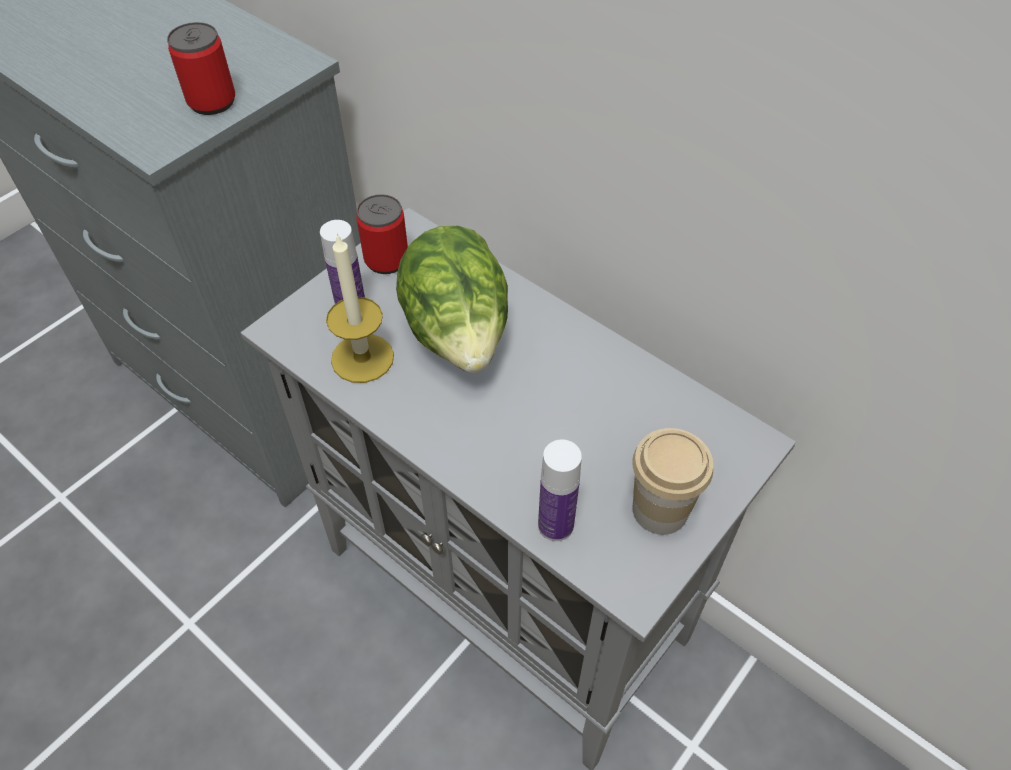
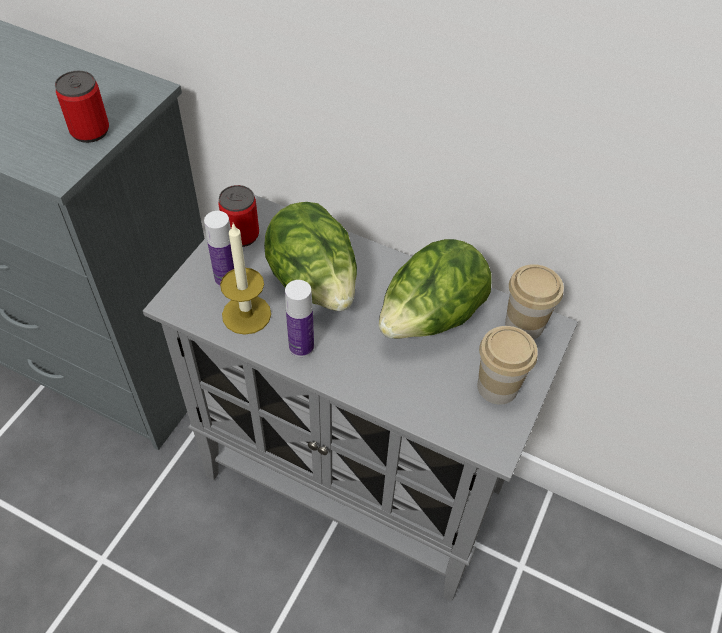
camera: 15 degrees left, 0 degrees up
bottle [538,439,582,541] -> bottle moved to [285,280,314,357]
none -> lettuce [379,239,492,339]
none -> cup [505,264,564,339]

